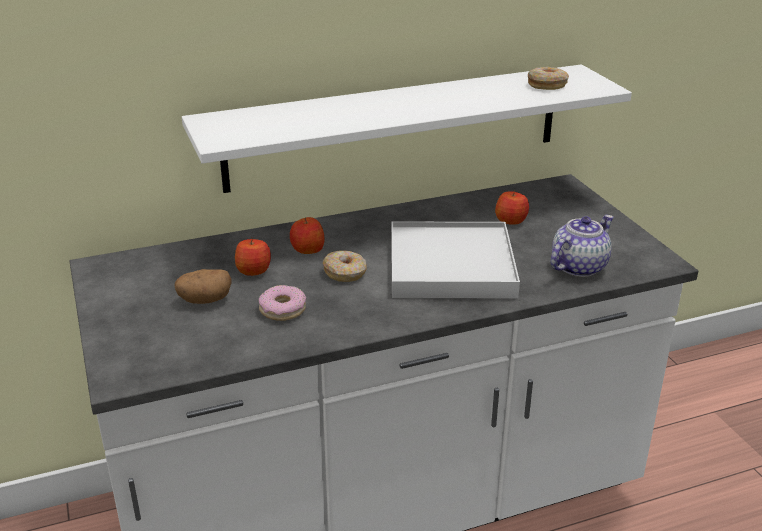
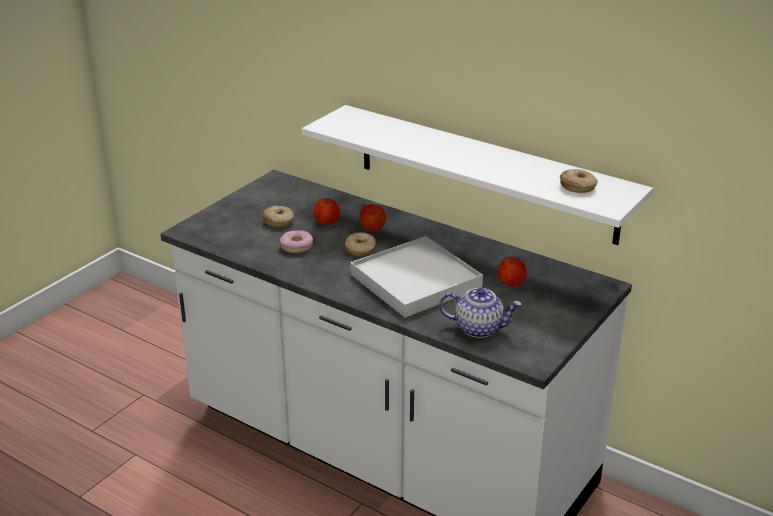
camera: 55 degrees right, 0 degrees up
potato [174,269,232,304] -> donut [263,206,294,227]

